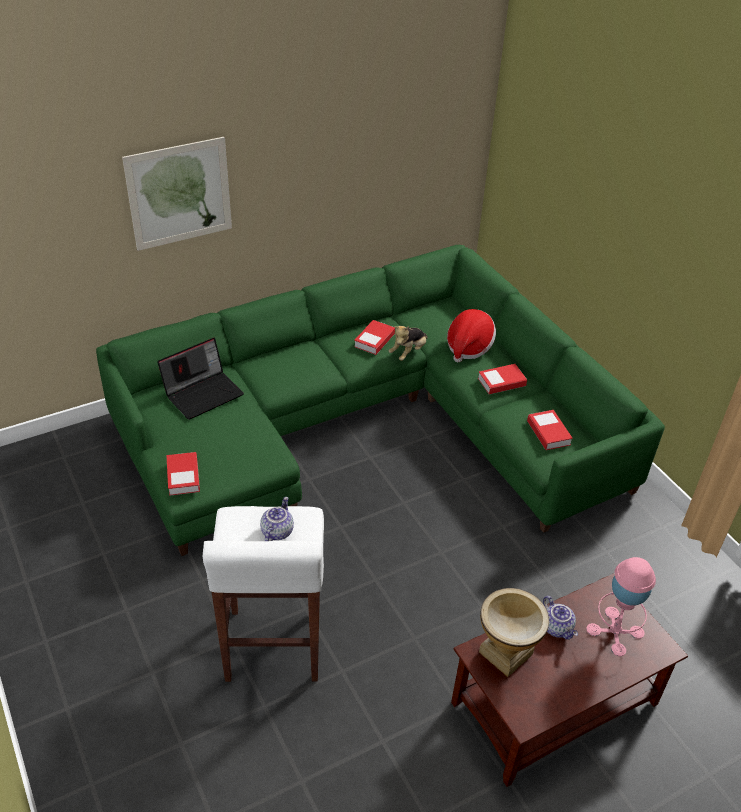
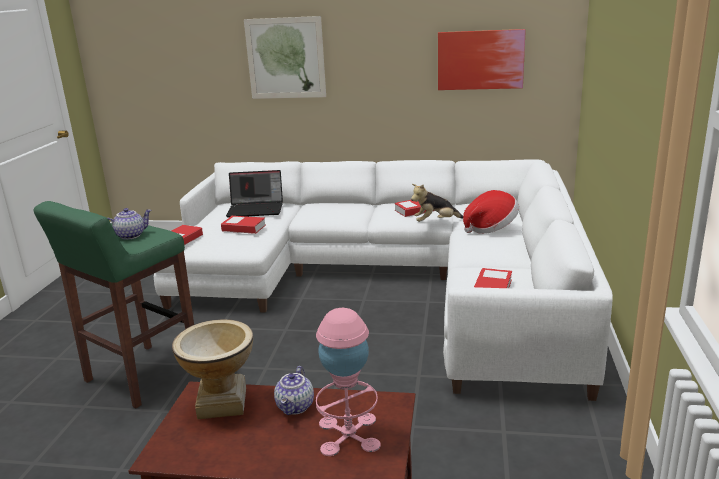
camera: 40 degrees right, 20 degrees down
green sofa [96,245,665,556] -> white sofa [154,159,613,401]
white stool [203,506,324,682] -> green stool [34,201,194,408]
book [478,364,527,394] -> book moved to [221,216,266,234]
none -> picture [438,29,526,90]

